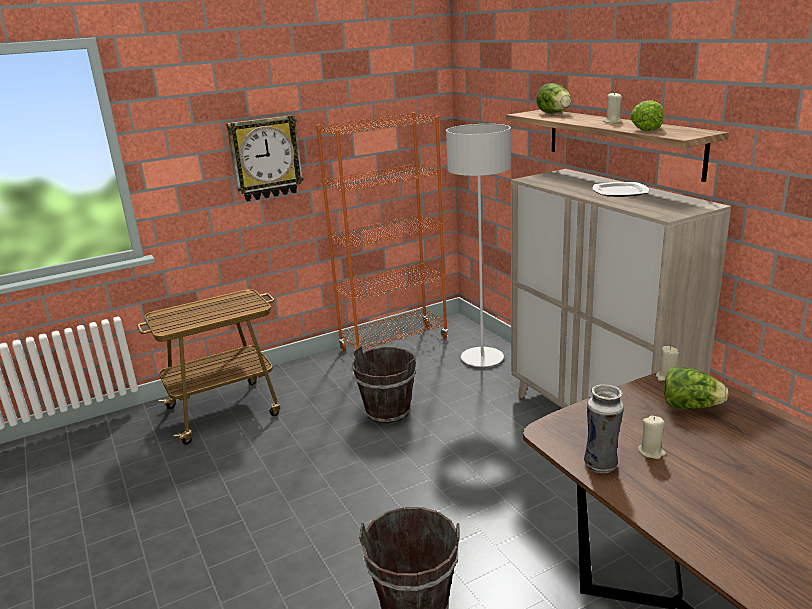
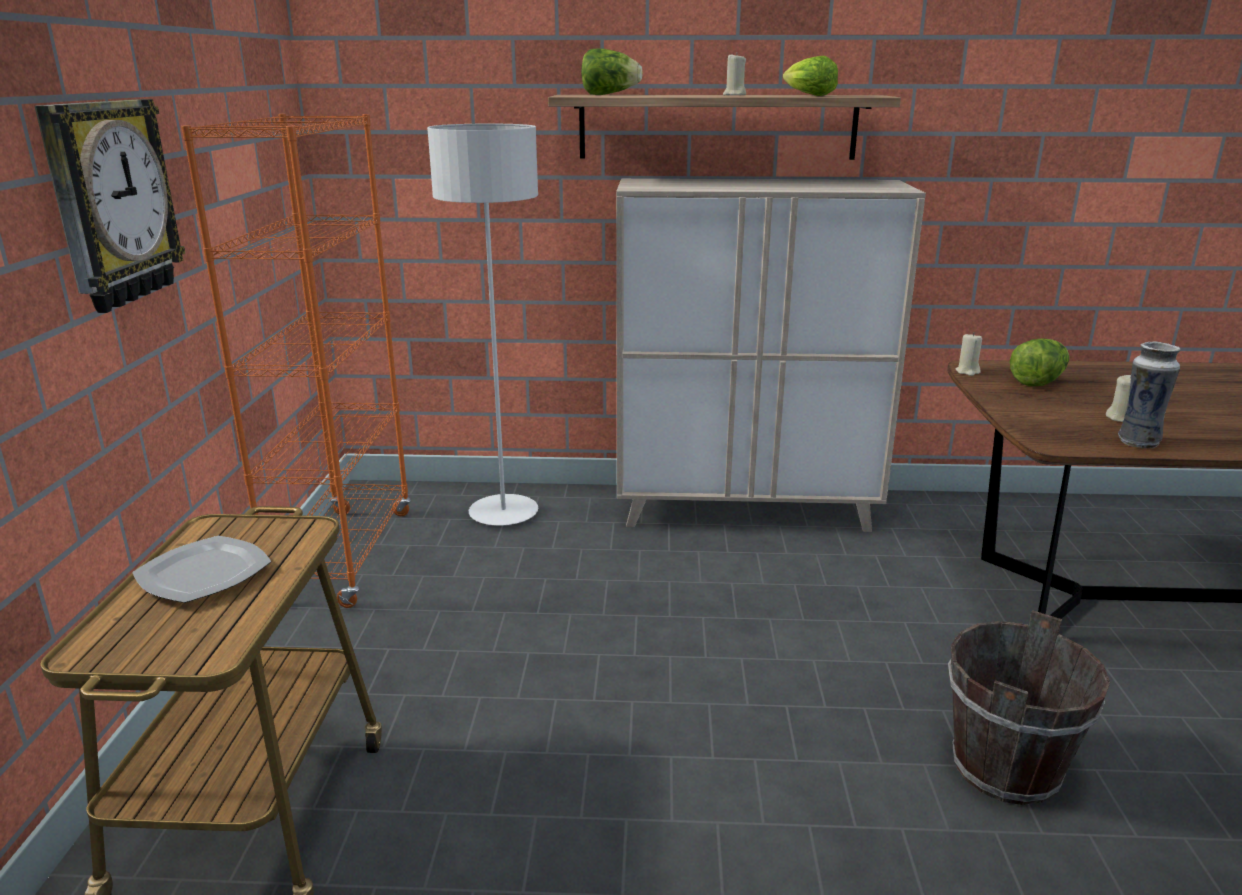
camera: 60 degrees left, 0 degrees up
brown bucket [352,346,416,424] -> none
plate [593,182,649,197] -> plate moved to [132,536,271,603]

